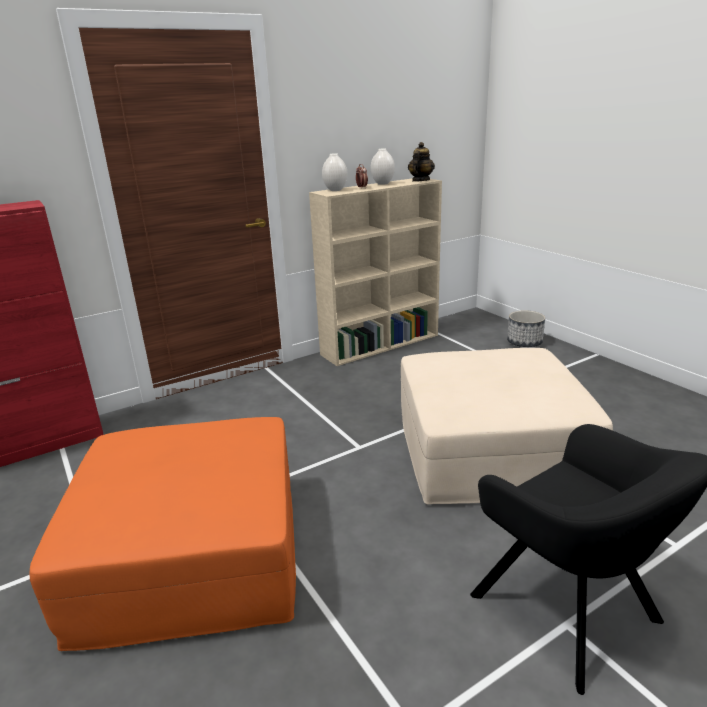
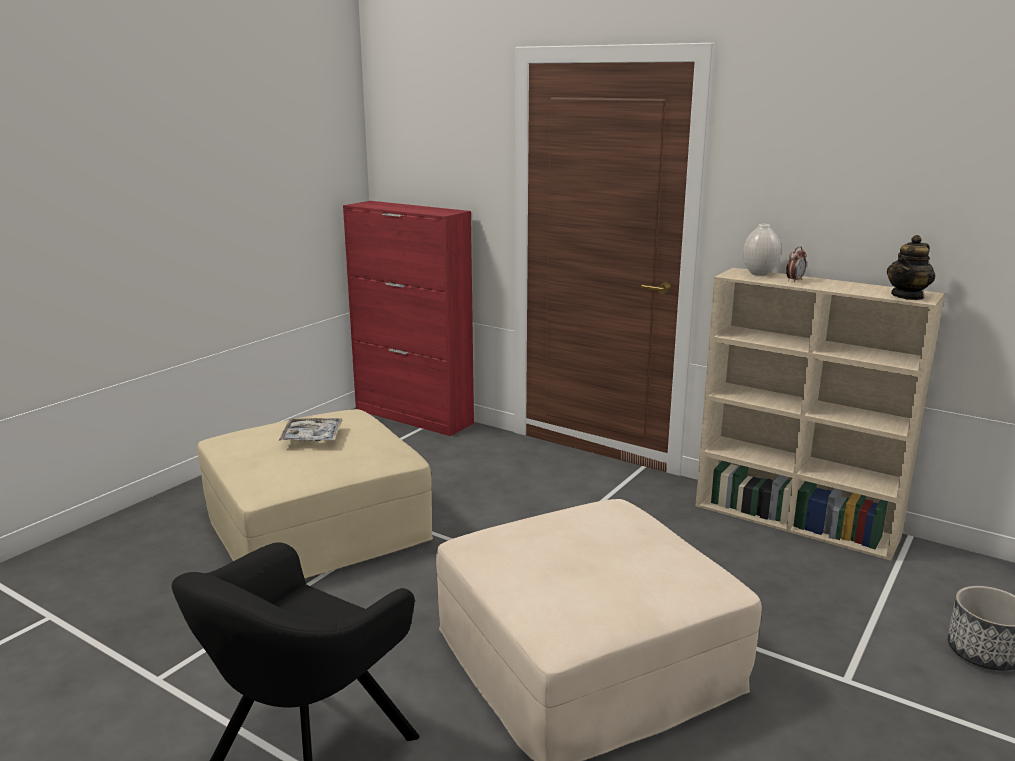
camera: 65 degrees right, 5 degrees down
orange ottoman [30,417,296,651] -> beige ottoman [197,409,433,578]
white vase [370,149,395,185] -> none
teapot [408,142,435,182] -> teapot turned 135 degrees clockwise [887,235,935,300]
none -> tray [279,418,342,441]

